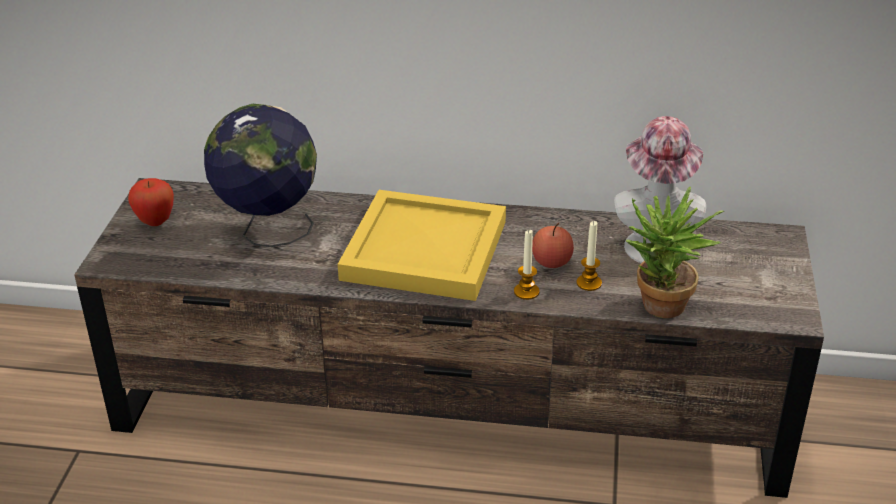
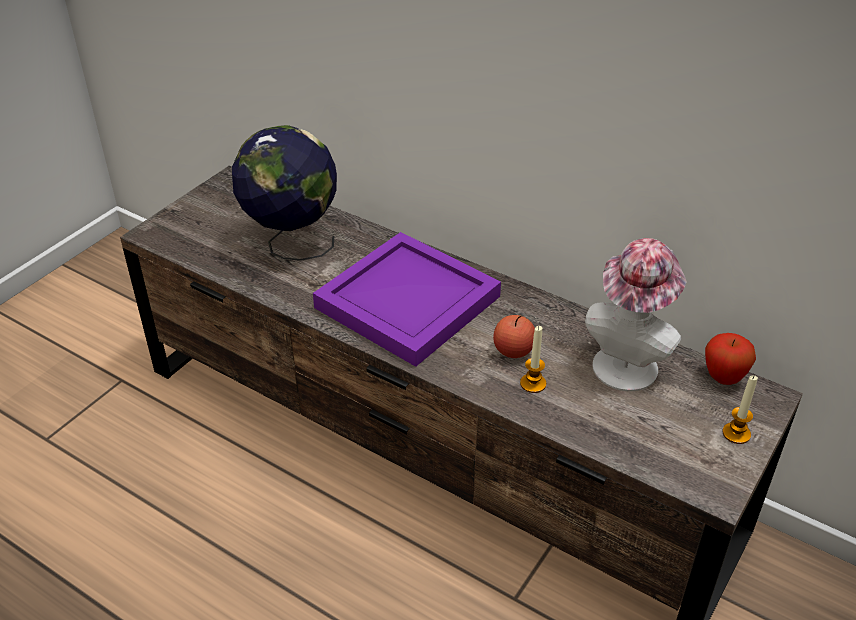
camera: 25 degrees right, 5 degrees up
apple [128,178,174,226] -> apple moved to [705,333,756,385]
yellow tray [338,190,506,301] -> purple tray [313,232,501,367]
candle [514,230,540,300] -> candle moved to [722,375,758,444]
potted plant [626,186,724,318] -> none

